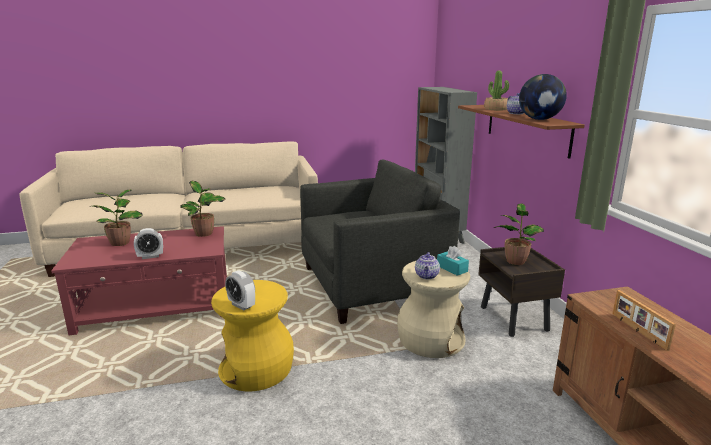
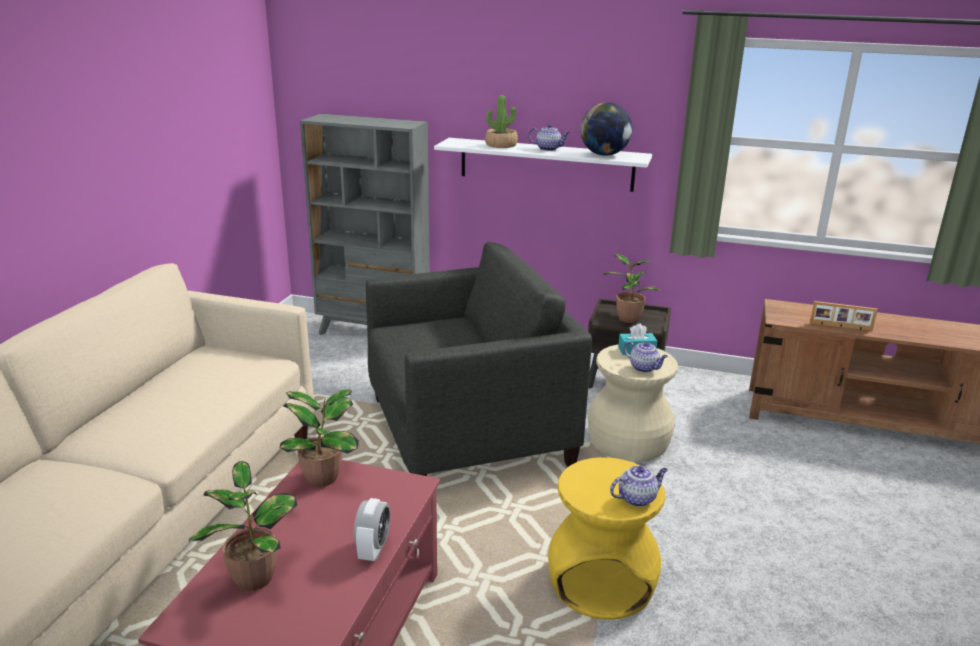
camera: 60 degrees left, 5 degrees up
alarm clock [225,270,255,310] -> teapot [610,466,668,507]
grey armchair [300,159,460,324] -> grey armchair turned 60 degrees clockwise [366,242,592,476]
brown shelf [458,105,585,159] -> white shelf [434,138,652,192]

